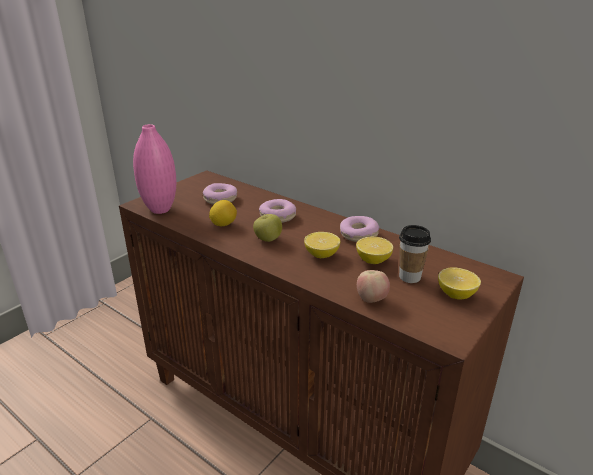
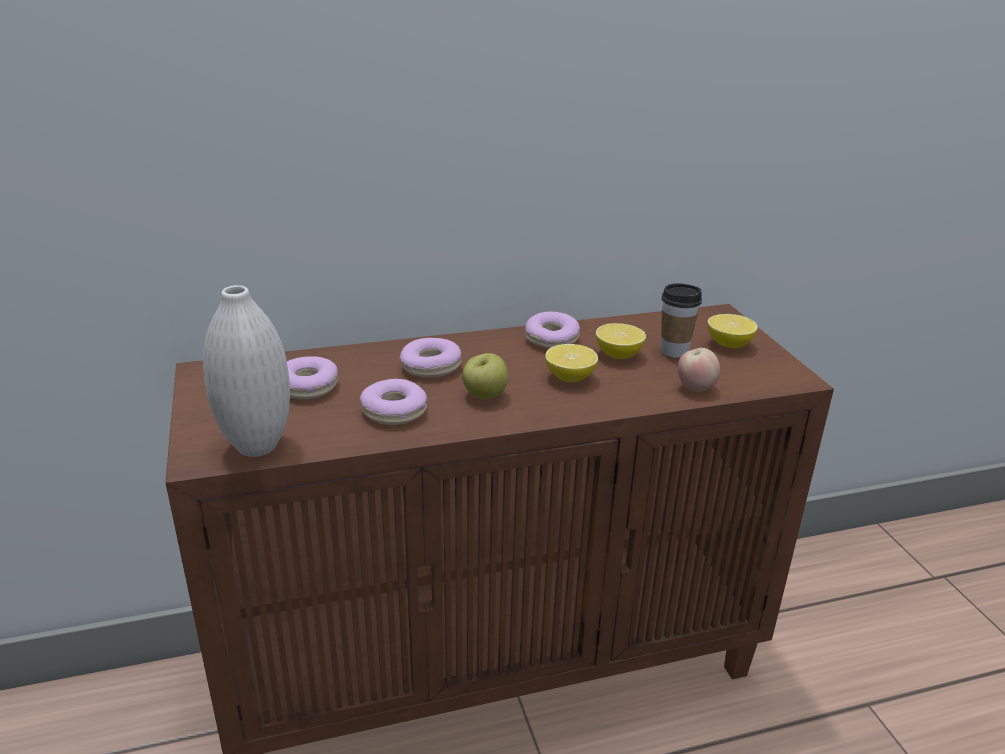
camera: 55 degrees left, 0 degrees up
pink vase [133,124,176,214] -> white vase [203,285,290,457]
lemon [209,200,237,226] -> donut [360,379,427,425]

